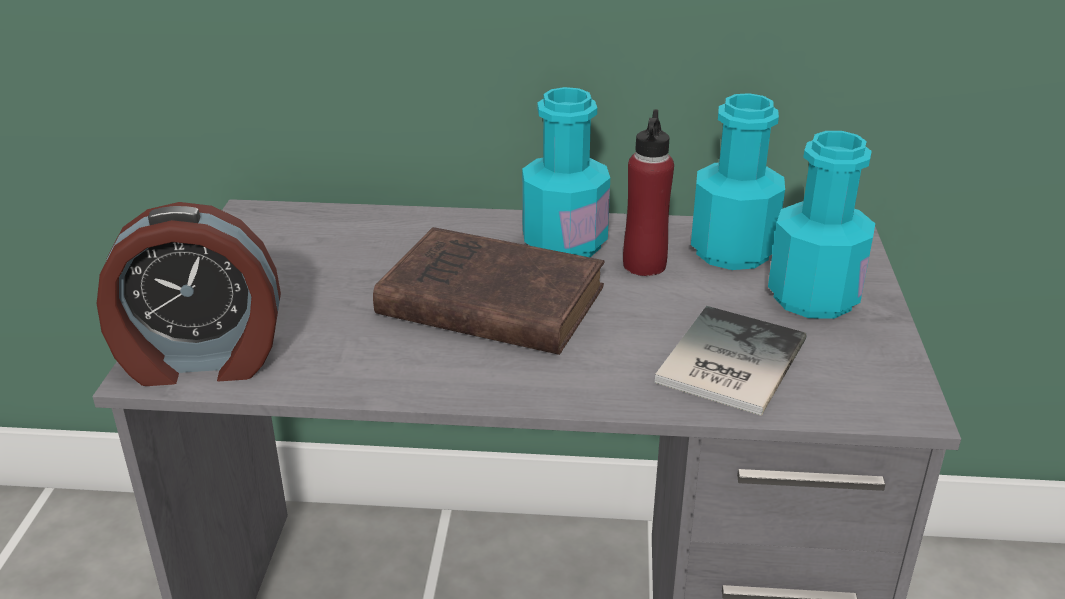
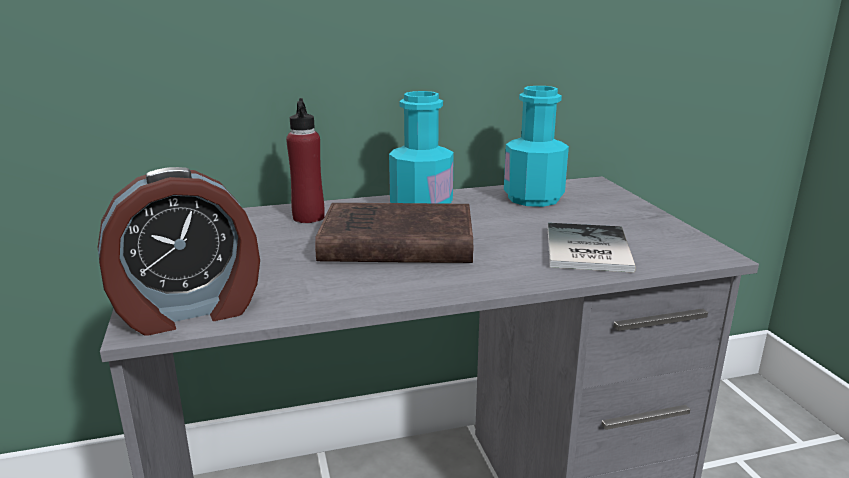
camera: 20 degrees left, 10 degrees down
red bottle [623,109,674,276] -> red bottle moved to [286,98,325,223]
turquoise bottle [768,131,875,319] -> none

